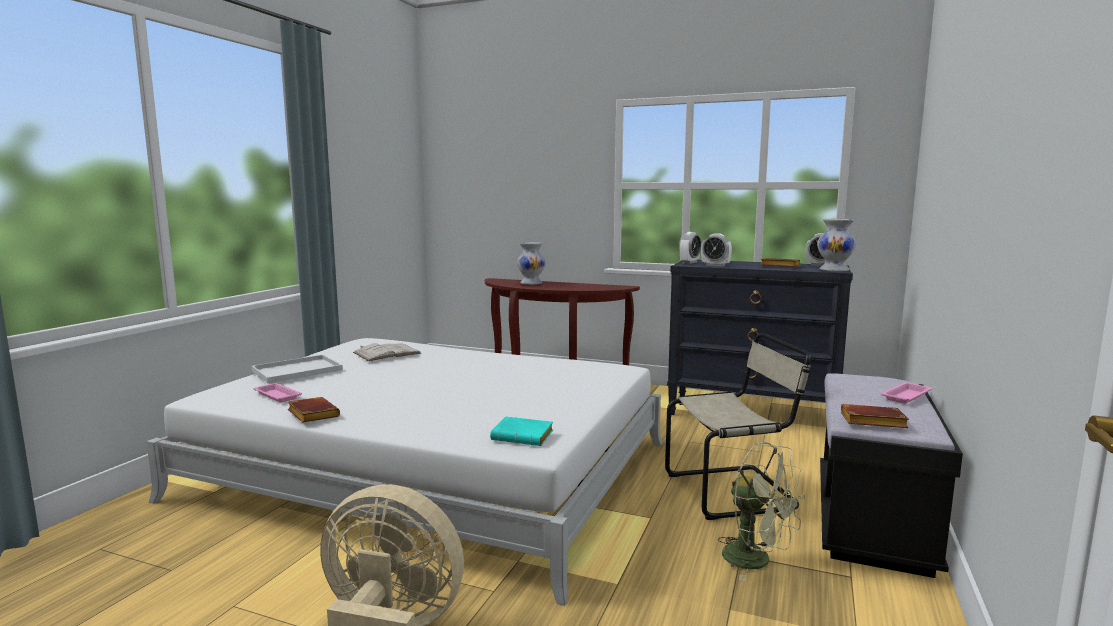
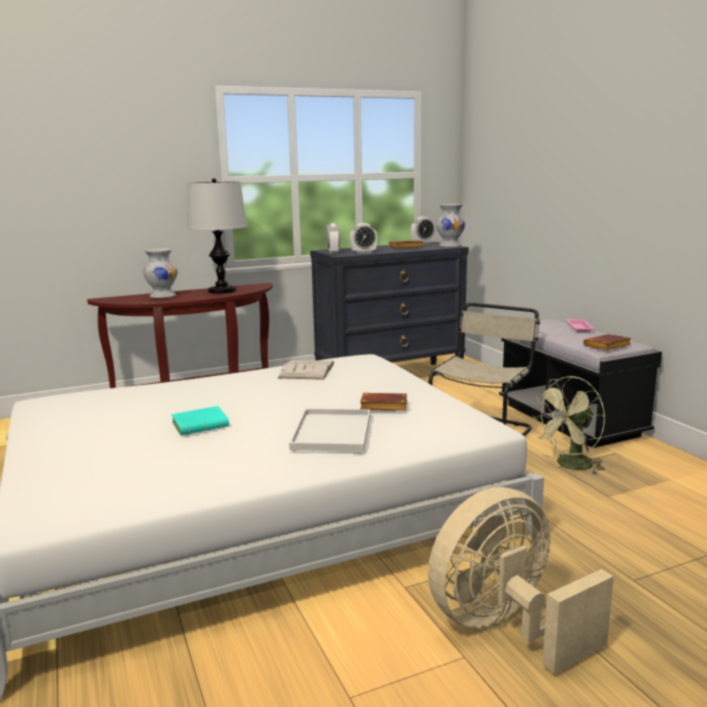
camera: 45 degrees left, 5 degrees up
white tray [251,355,343,383] -> white tray moved to [289,409,370,452]
pink tray [253,383,302,403] -> none
brown book [288,397,340,423] -> brown book moved to [360,393,407,411]
white book [353,343,421,361] -> white book moved to [278,360,335,380]
turquoise book [490,416,553,446] -> turquoise book moved to [171,406,229,435]
green fan [718,442,805,581] -> green fan turned 150 degrees clockwise [532,376,605,475]
none -> table lamp [187,178,247,293]

